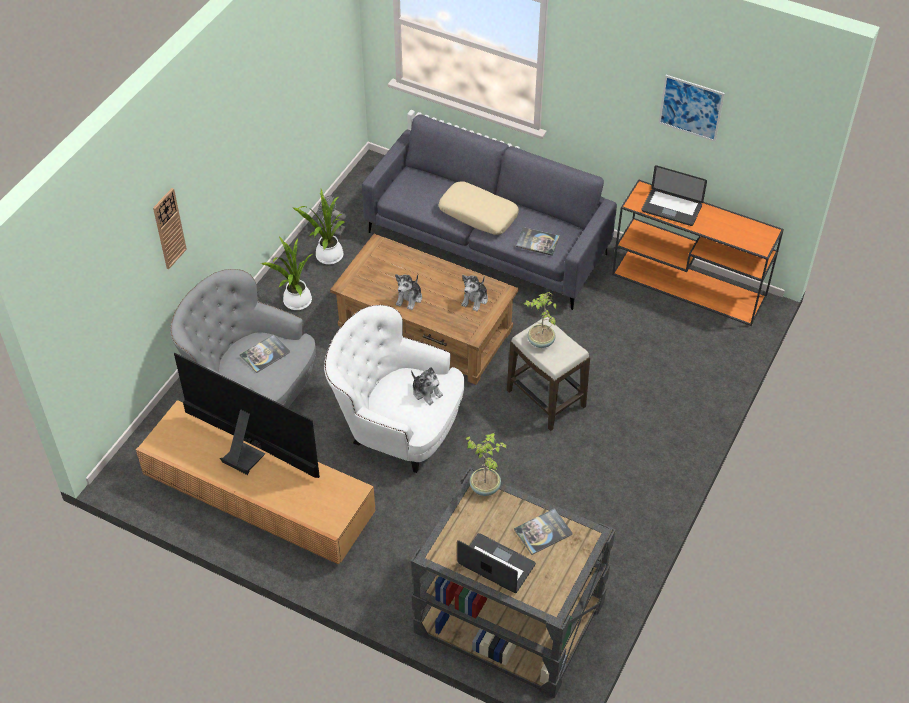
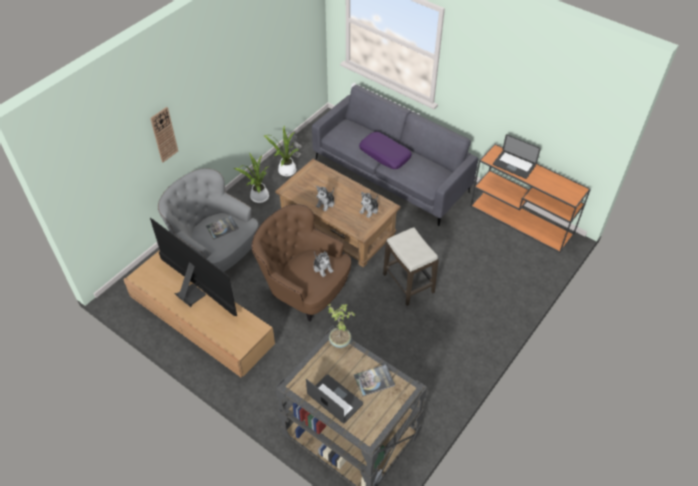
camera: 10 degrees right, 0 degrees up
white armchair [324,305,464,473] -> brown armchair [252,204,351,321]
beige pillow [439,181,519,235] -> purple pillow [359,132,412,169]
book [516,227,560,256] -> none
potted plant [524,292,557,348] -> none
picture [659,75,725,142] -> none

